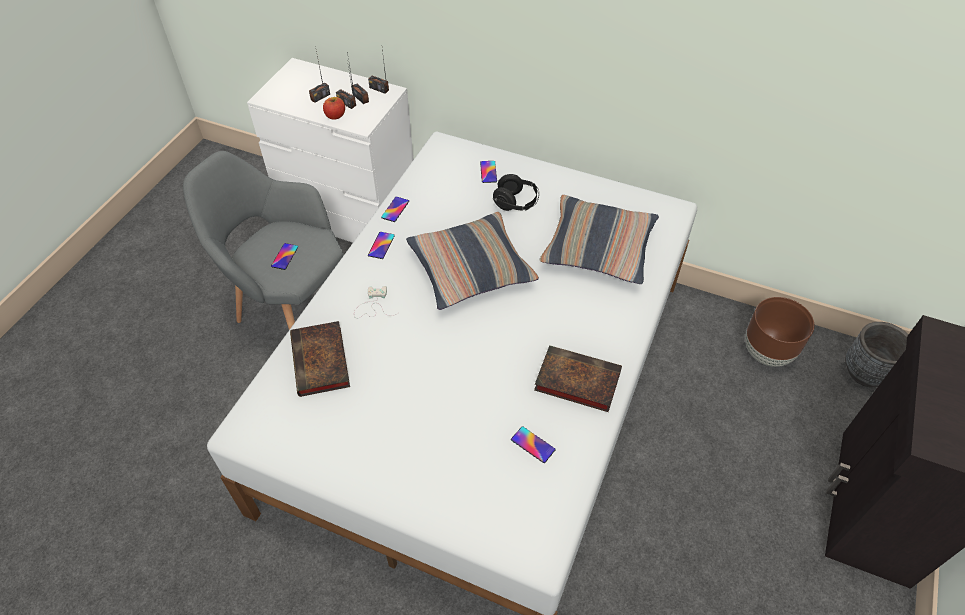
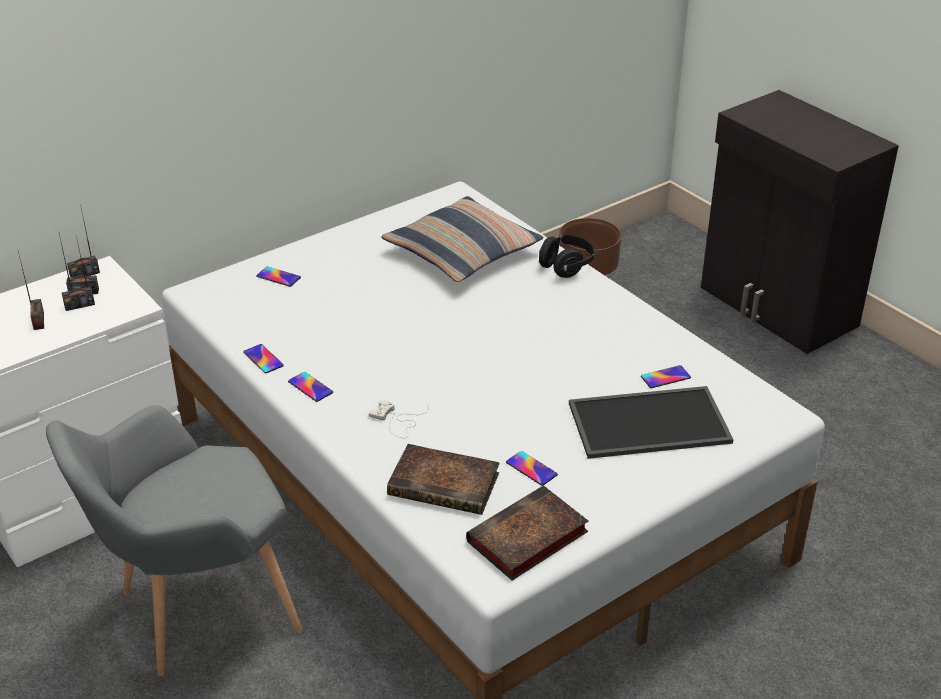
camera: 60 degrees left, 15 degrees down
phone [271,243,298,270] -> phone moved to [506,451,558,486]
apple [323,97,345,120] -> none
pillow [406,212,539,310] -> none
black headphones [493,174,539,211] -> black headphones moved to [539,235,595,278]
book [534,345,622,412] -> book moved to [466,485,588,580]
grey planter [845,322,909,387] -> none
none -> tray [569,386,734,459]

